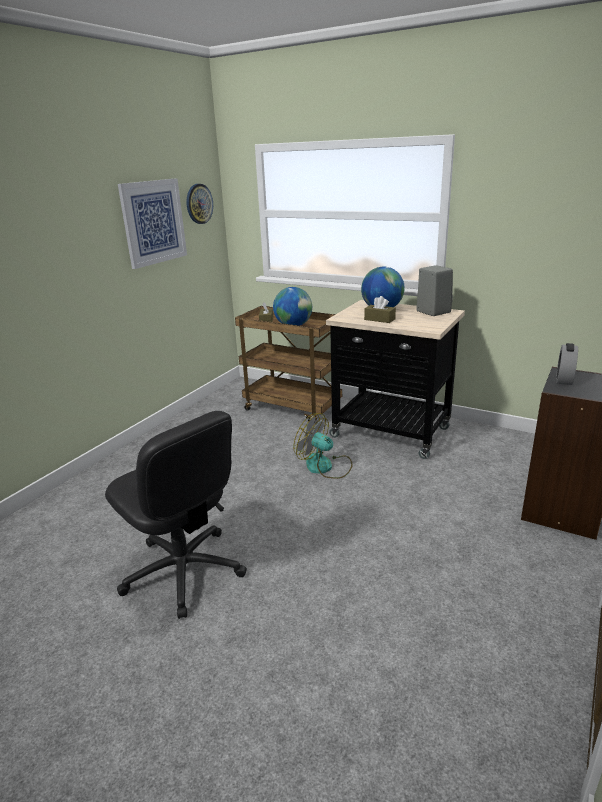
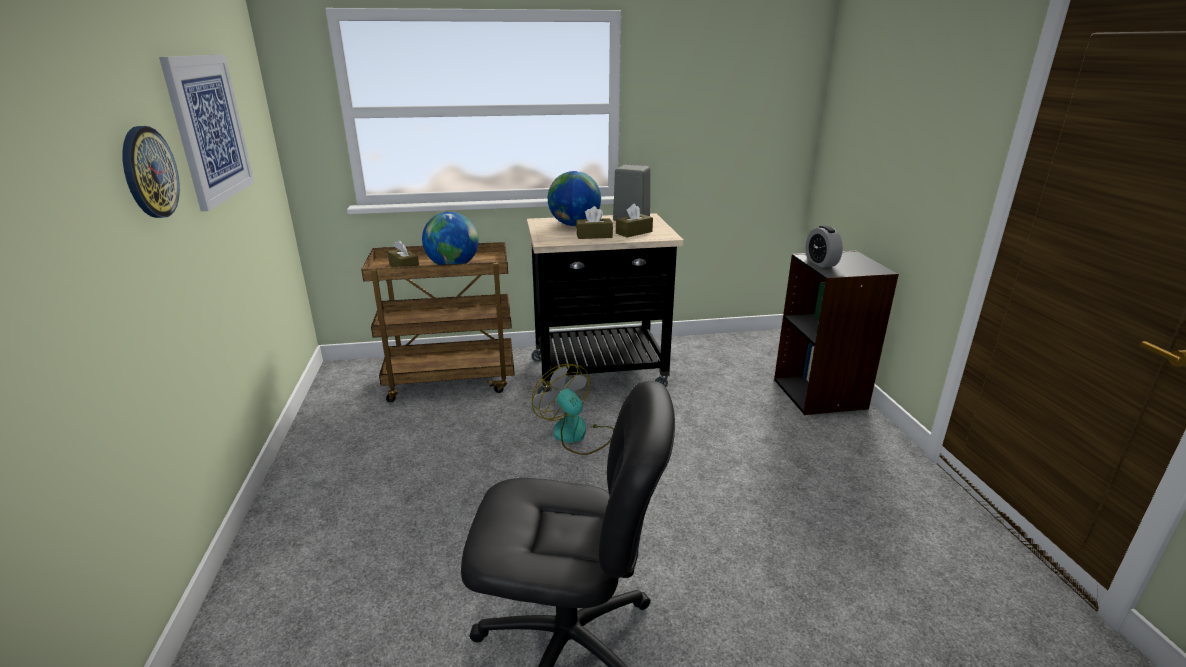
camera: 40 degrees left, 0 degrees up
wall clock [186,184,213,224] -> wall clock moved to [122,126,180,218]
fan [293,413,352,479] -> fan turned 60 degrees clockwise [532,364,614,455]
none -> brown tissue box [616,204,653,237]

